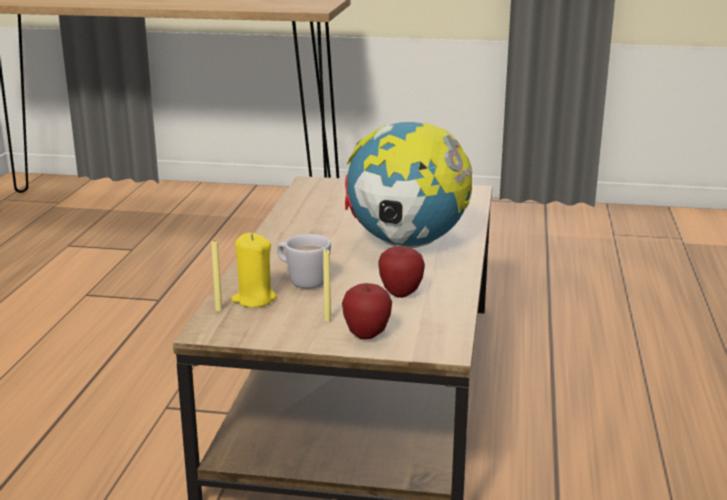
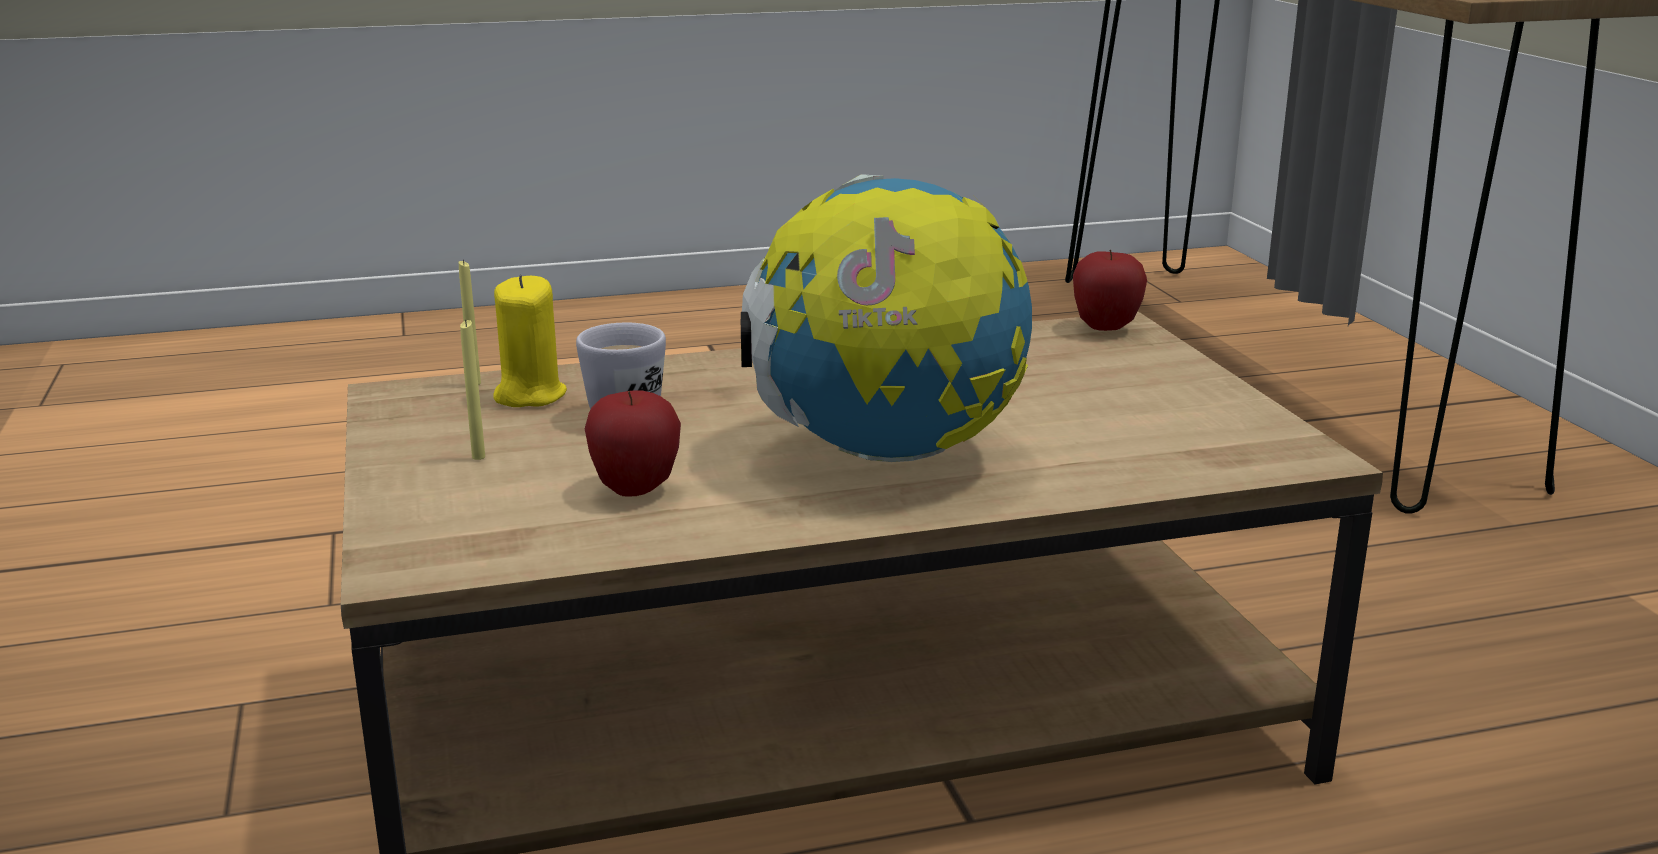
camera: 65 degrees right, 0 degrees up
apple [342,283,392,340] -> apple moved to [1073,250,1147,331]

